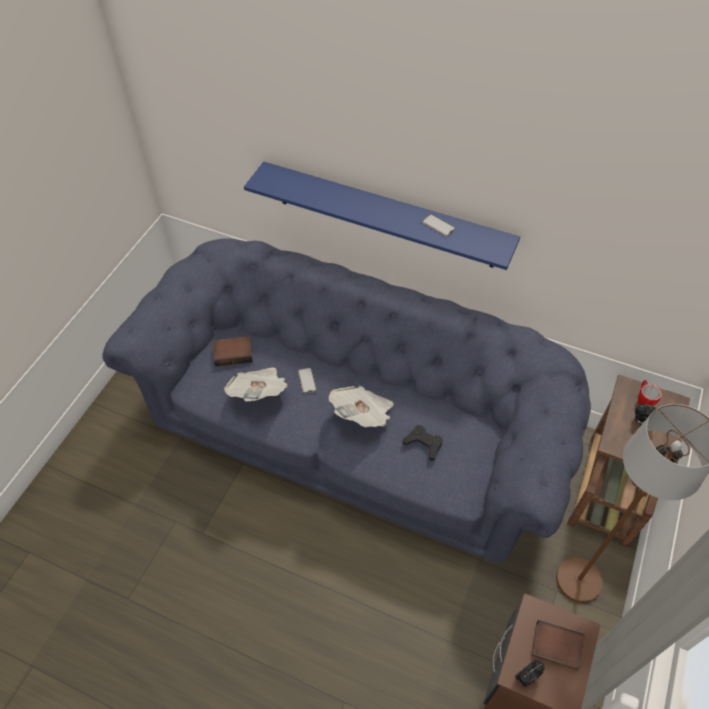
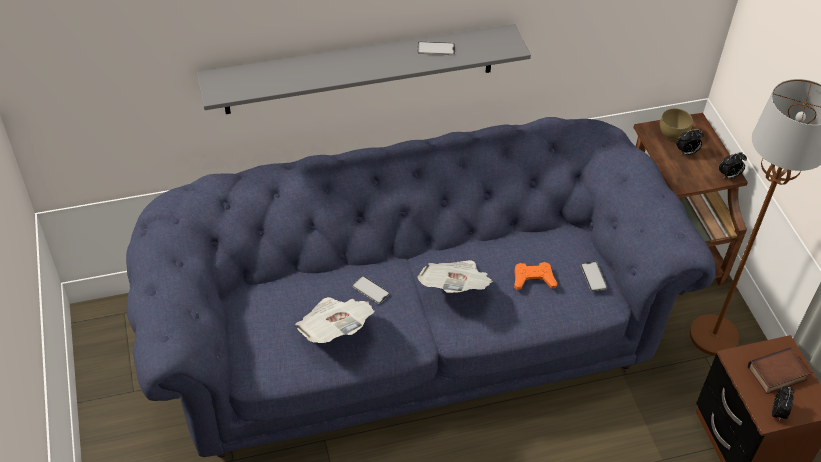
camera: 40 degrees left, 5 degrees down
book [213,336,253,366] -> none
blue shelf [244,162,520,270] -> grey shelf [197,24,531,114]
black game controller [403,425,443,461] -> orange game controller [514,262,558,290]
mug [638,380,662,406] -> brown bowl [660,108,693,140]
none -> phone [581,261,608,291]

